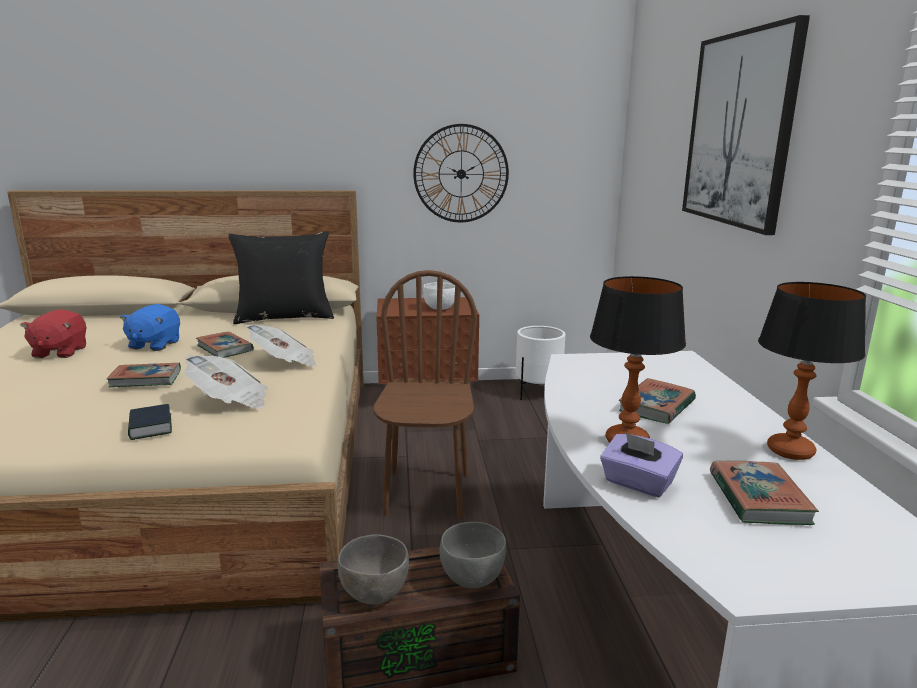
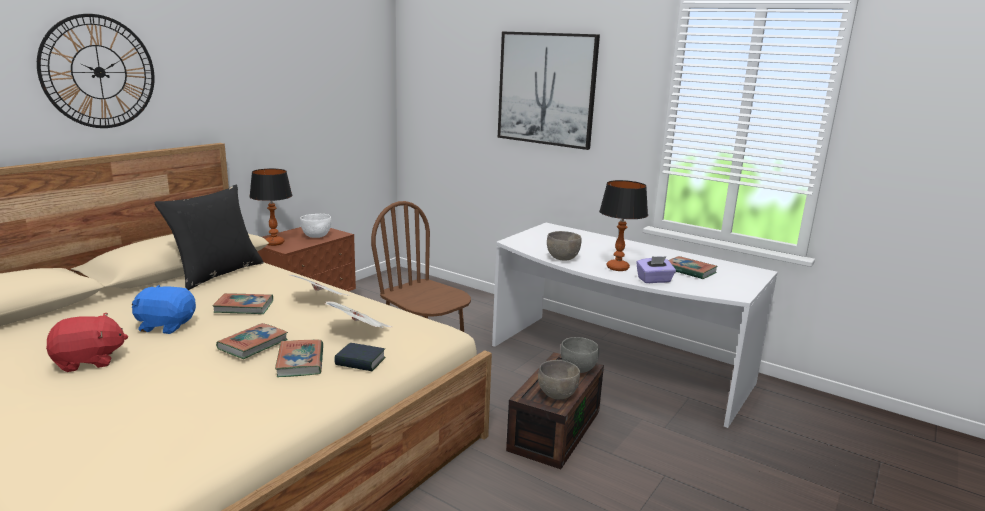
camera: 50 degrees left, 0 degrees up
red plush toy [20,309,87,358] -> red plush toy turned 60 degrees counterclockwise [46,313,128,372]
blue plush toy [120,304,180,351] -> blue plush toy turned 135 degrees clockwise [132,285,196,334]
wall clock [413,124,509,222] -> wall clock moved to [37,14,155,128]
white planter [515,326,566,400] -> none
book [619,378,696,424] -> book moved to [275,340,323,377]
table lamp [758,282,866,460] -> table lamp moved to [249,168,292,246]
none -> grey bowl [547,231,582,261]

